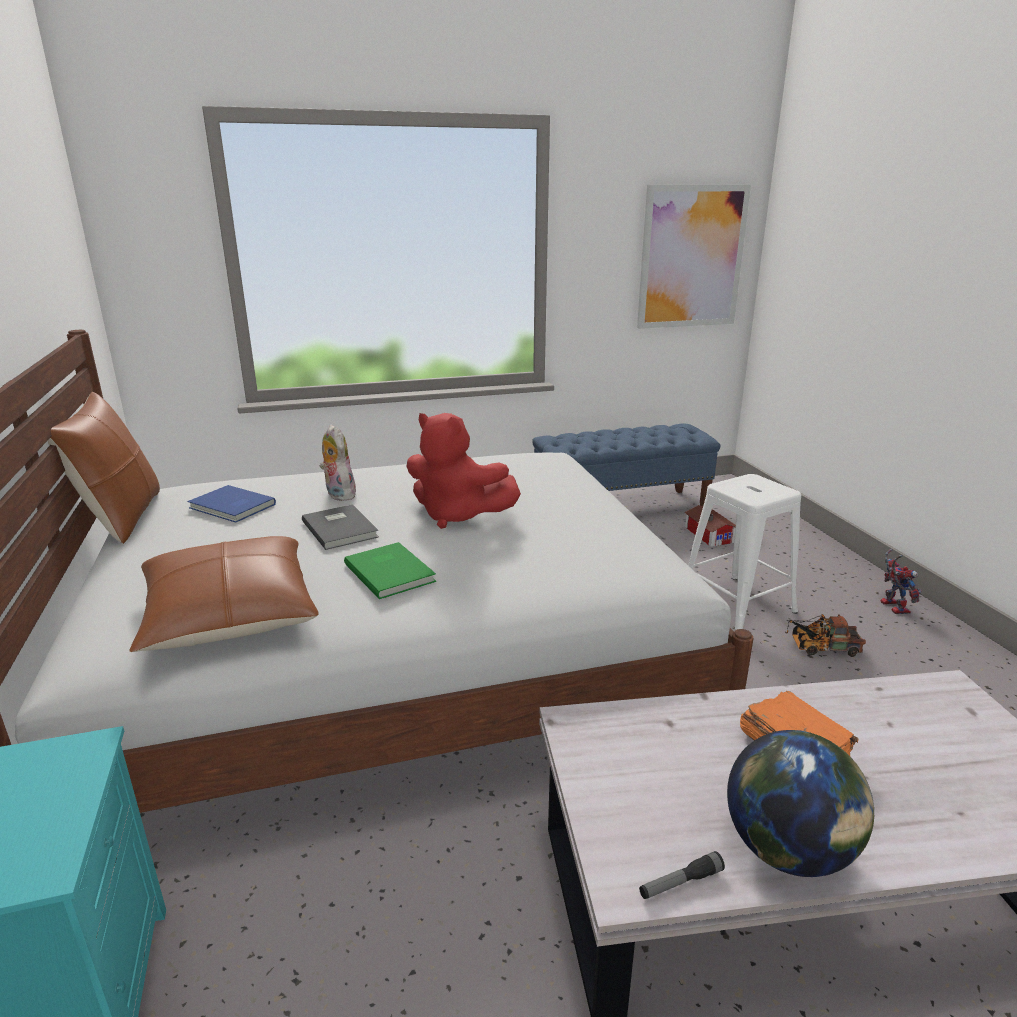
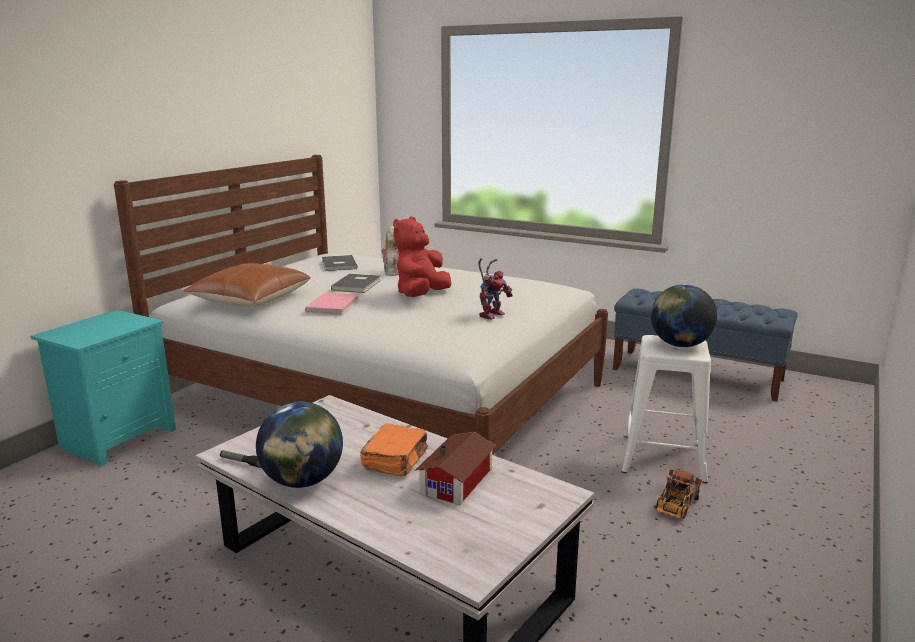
camera: 45 degrees right, 5 degrees down
brown pillow [48,392,160,544] -> none
blue book [187,485,276,523] -> grey book [322,255,357,271]
green book [344,542,436,599] -> pink book [305,292,359,315]
red plush toy [406,413,521,529] -> red plush toy turned 45 degrees clockwise [393,217,451,297]
picture [637,185,751,329] -> none
toy house [684,505,736,547] -> toy house moved to [415,432,496,505]
toy truck [785,614,866,657] -> toy truck turned 105 degrees counterclockwise [655,469,702,519]
toy robot [881,549,922,614] -> toy robot moved to [478,258,513,320]
none -> globe [651,284,717,347]

